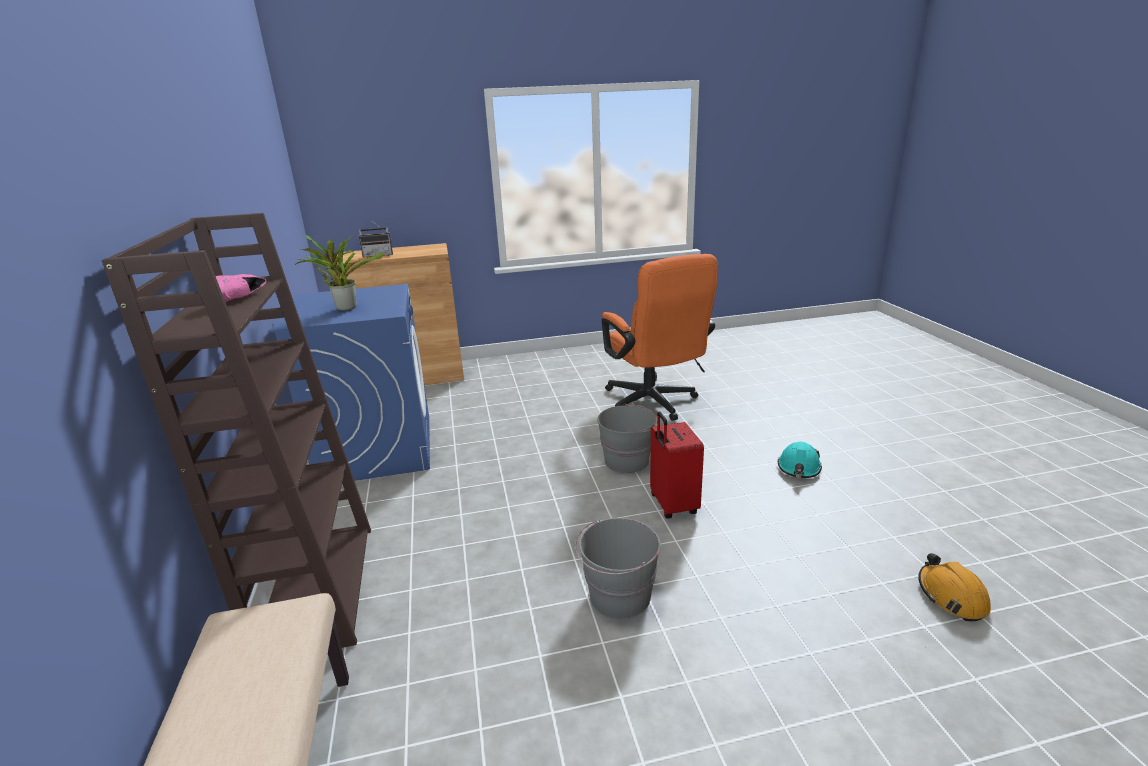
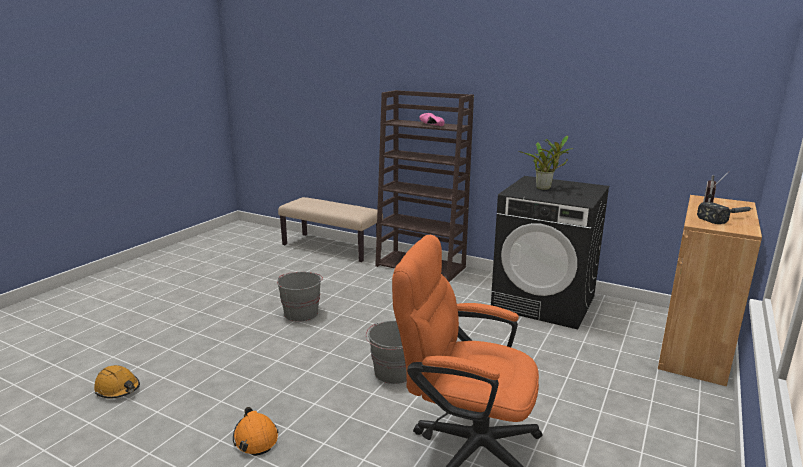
camera: 130 degrees right, 5 degrees down
blue washing machine [270,284,430,481] -> black washing machine [491,176,609,330]
red suitcase [650,411,704,518] -> none
turquoise hard hat [778,442,822,478] -> orange hard hat [233,407,279,456]
none -> hammer [697,202,752,224]

